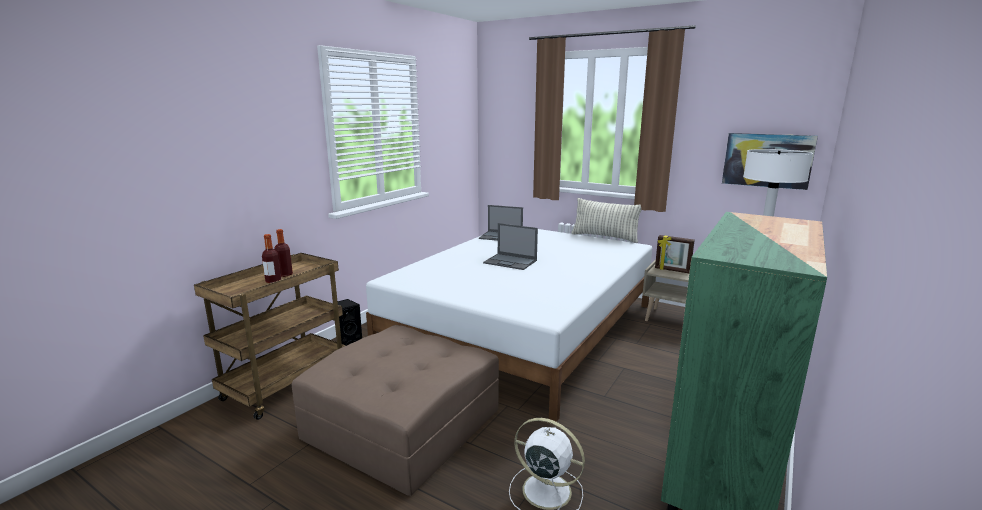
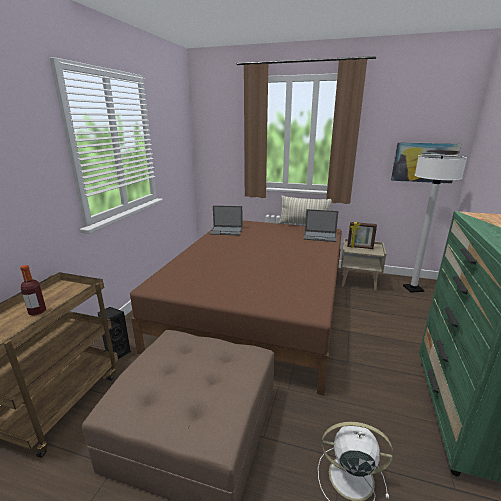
camera: 15 degrees left, 5 degrees up
bottle [274,229,293,277] -> none
white bed [366,229,652,422] -> brown bed [130,220,342,396]
laptop [483,223,538,270] -> laptop moved to [303,209,338,242]

